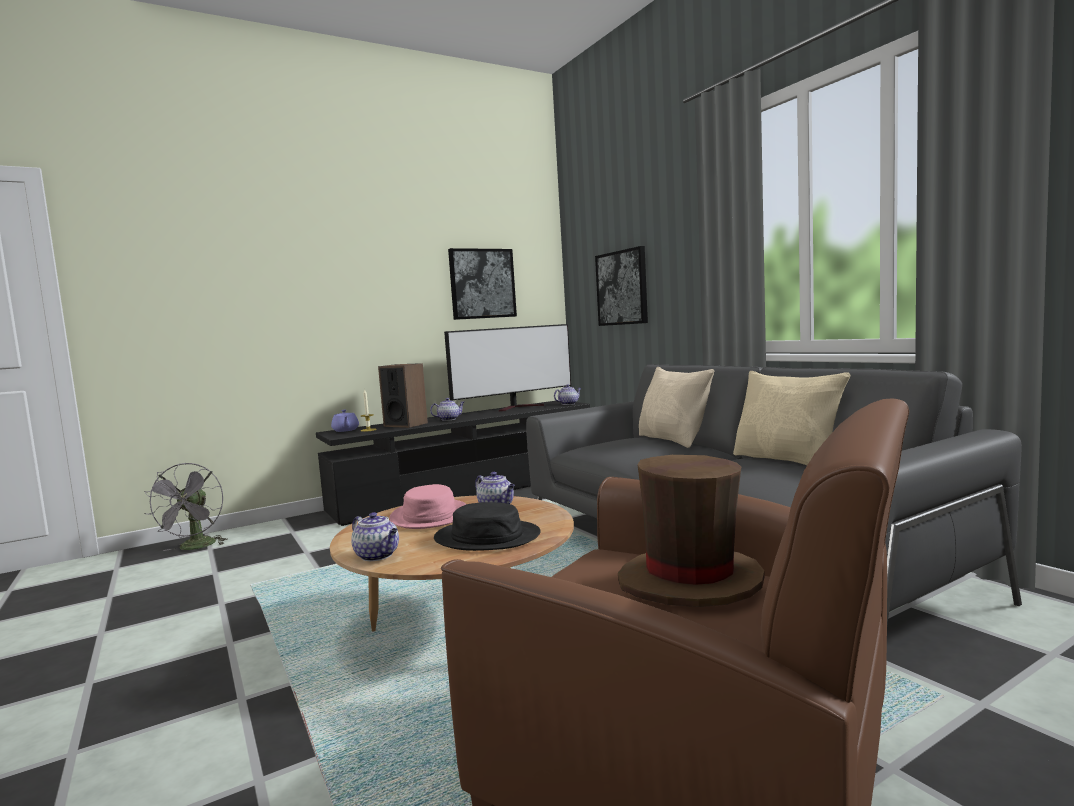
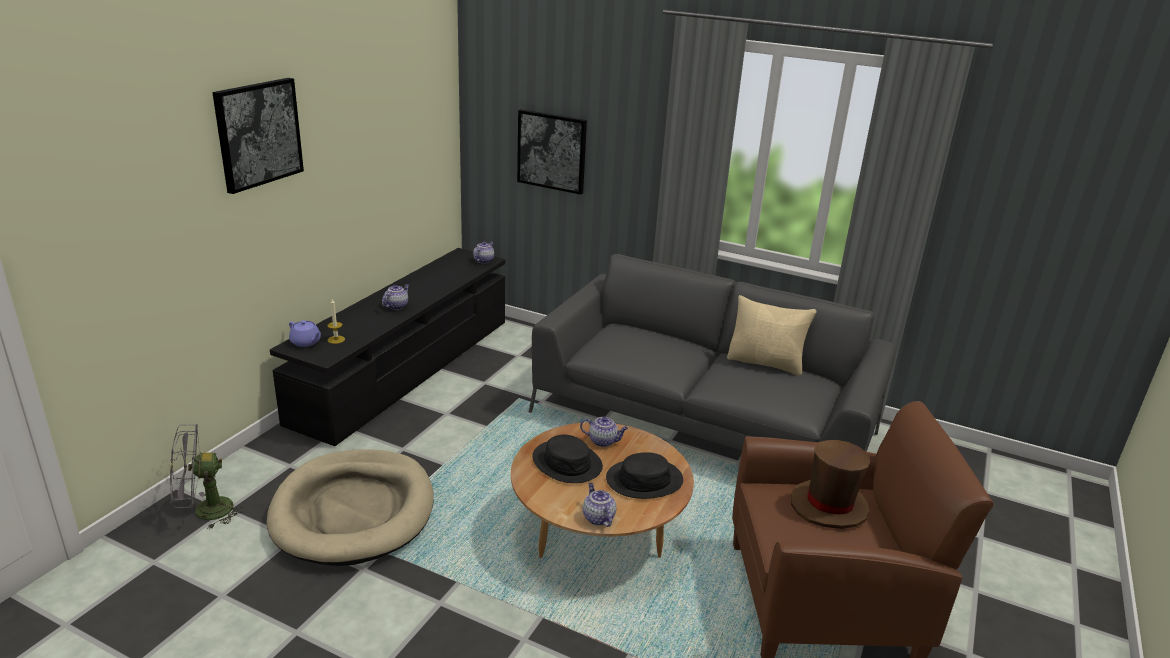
camera: 35 degrees left, 20 degrees up
grey fan [144,463,227,551] -> grey fan turned 105 degrees clockwise [170,424,245,530]
teapot [351,512,399,561] -> teapot turned 120 degrees counterclockwise [583,483,617,527]
speaker [378,363,428,428] -> none
pink hat [389,484,466,529] -> black hat [532,435,603,483]
television [444,324,571,411] -> none
picture [448,248,517,320] -> picture moved to [212,78,304,194]
beige pillow [639,367,714,448] -> none
none -> beige dog bed [267,449,434,566]

